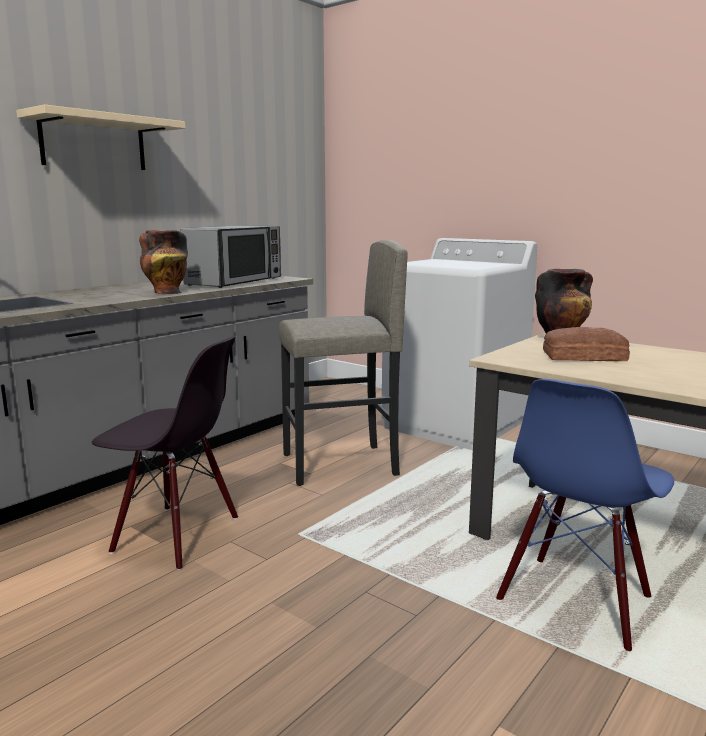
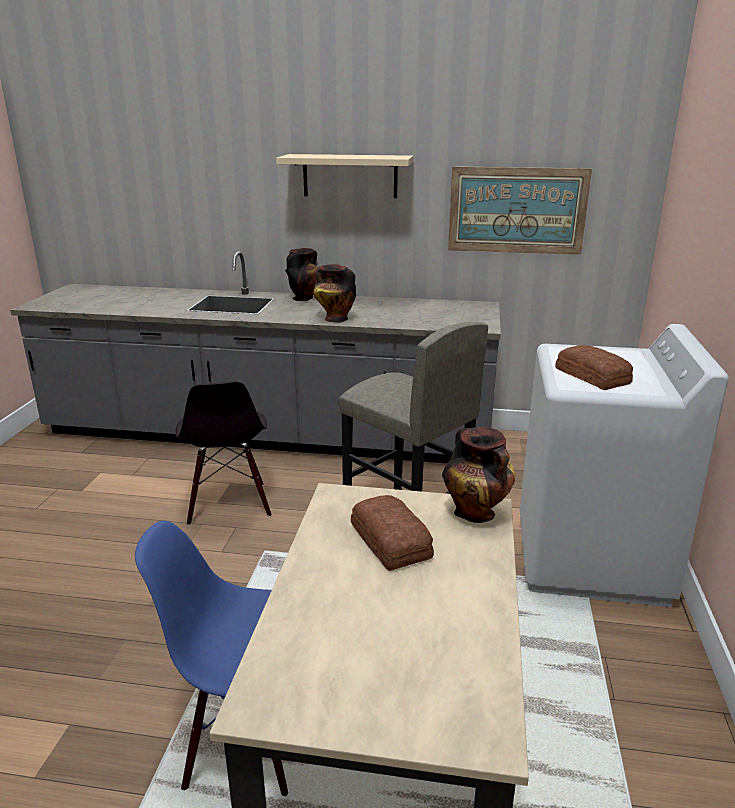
camera: 60 degrees right, 10 degrees up
microwave [180,225,281,288] -> none
none -> vase [285,248,319,301]
none -> picture [448,166,592,255]
none -> bread [555,345,633,390]

